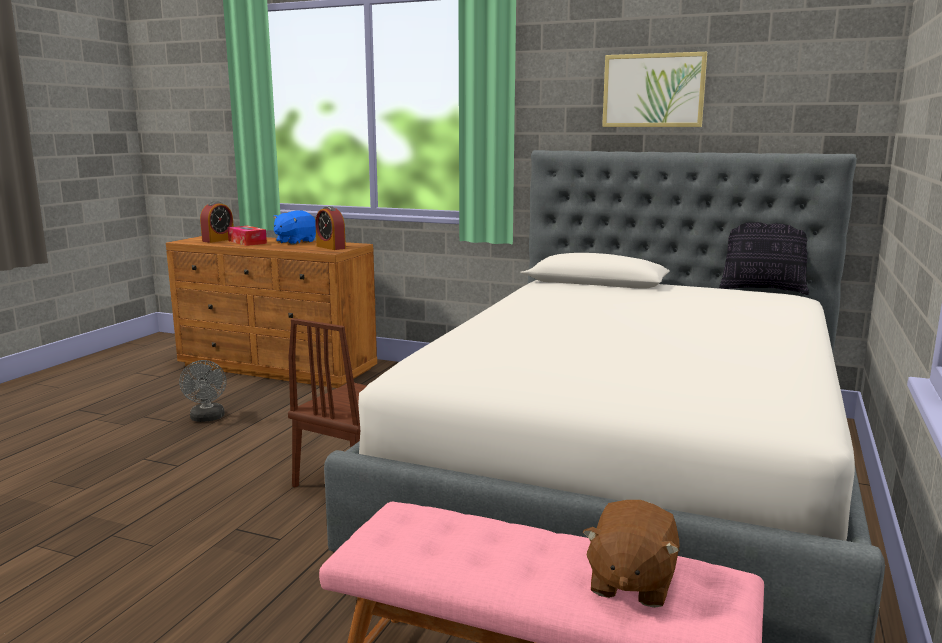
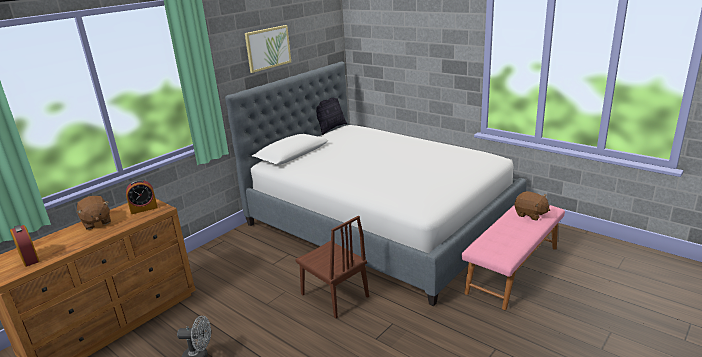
camera: 70 degrees left, 10 degrees up
tissue box [228,226,267,246] -> none
blue plush toy [273,210,316,245] -> brown plush toy [76,196,111,229]

